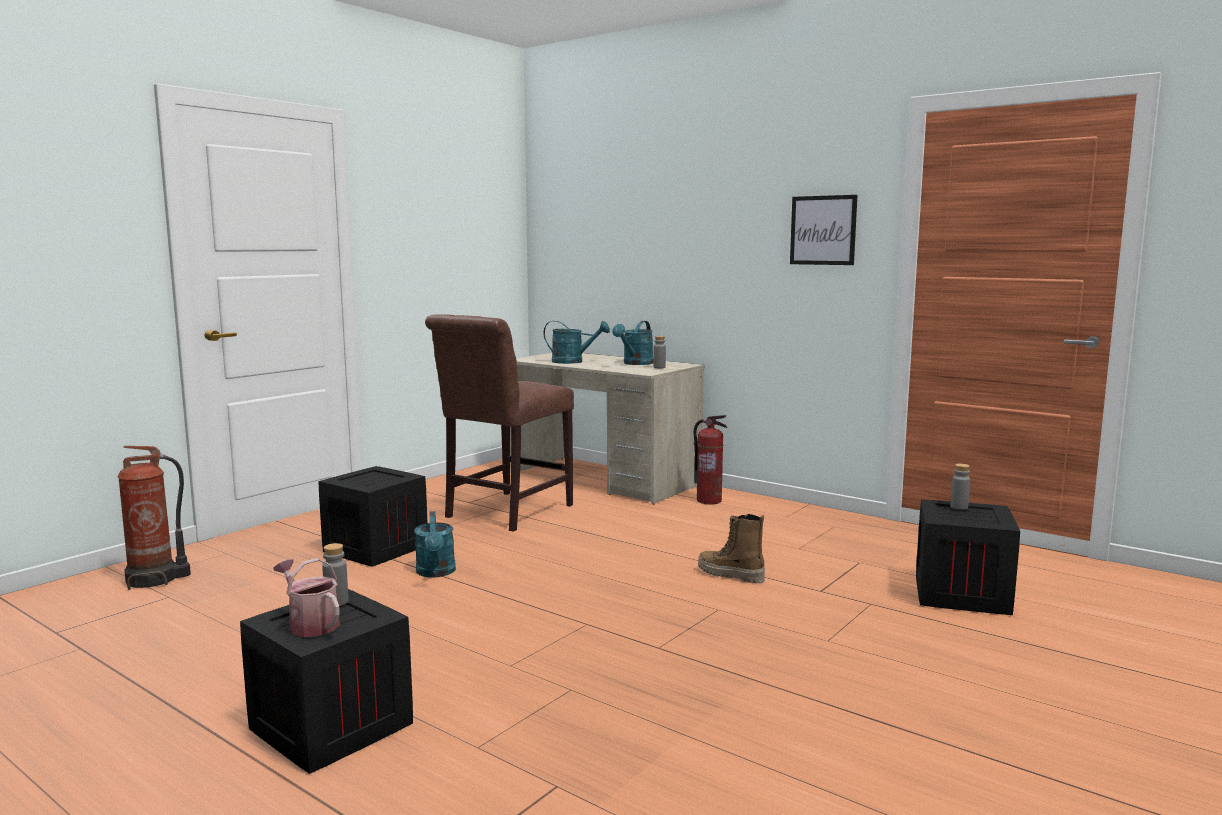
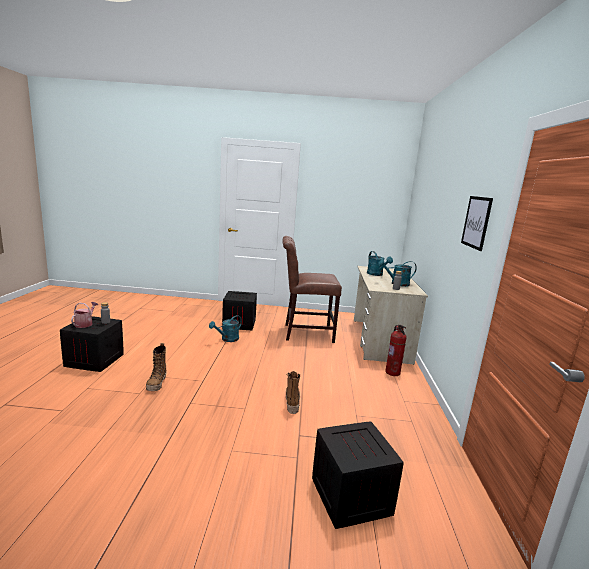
camera: 55 degrees right, 5 degrees up
fire extinguisher [117,446,191,590] -> none
grey bottle [950,464,970,509] -> none
none -> boot [146,343,167,391]

